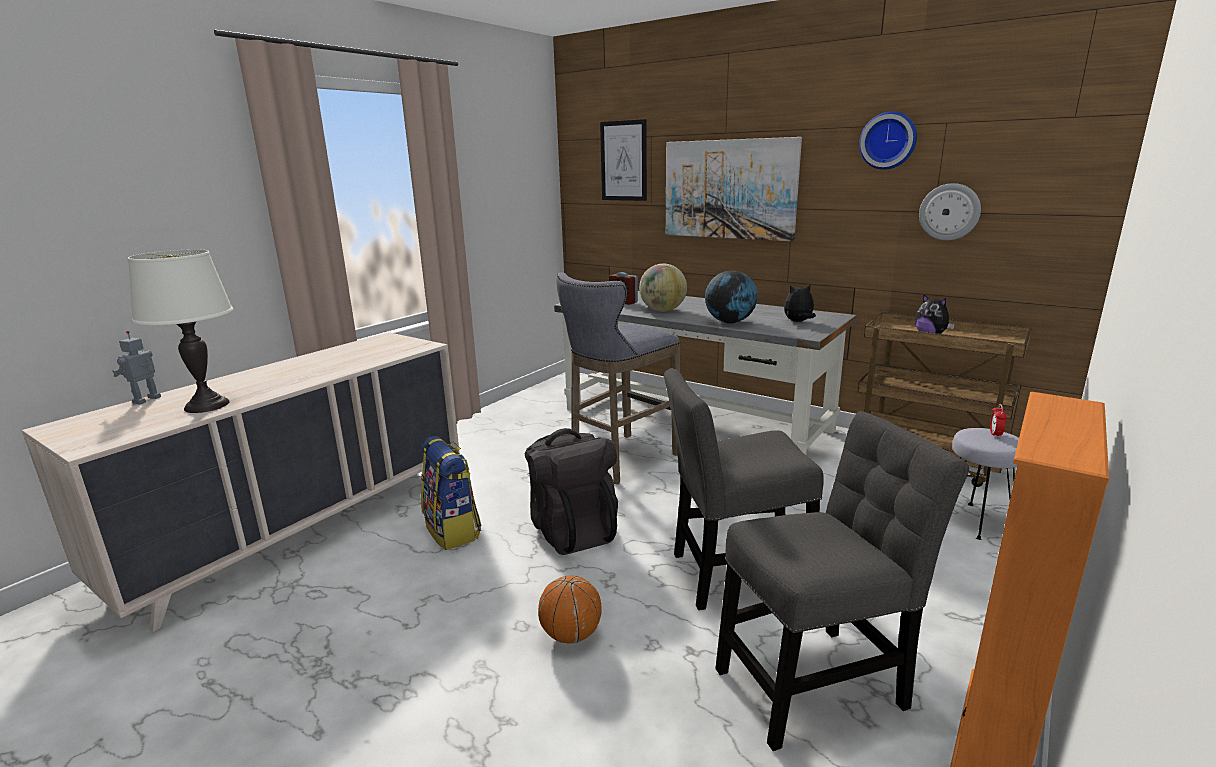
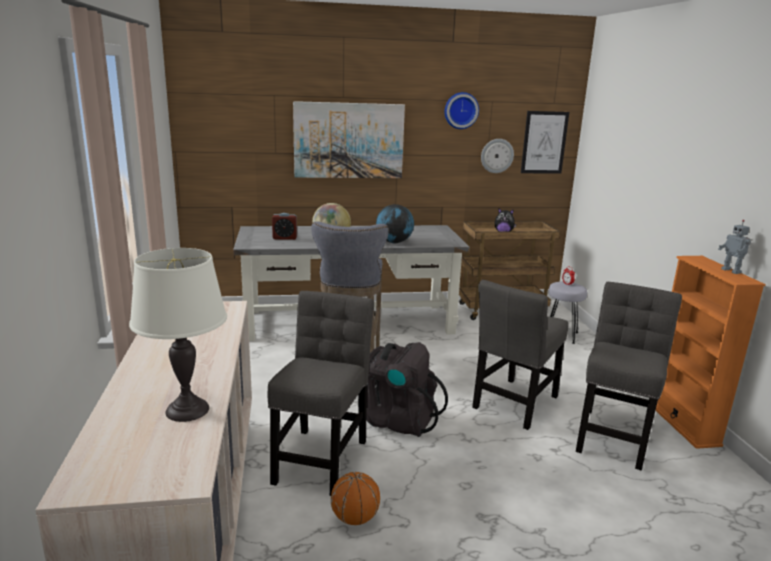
camera: 45 degrees left, 0 degrees up
toy robot [112,331,161,404] -> toy robot moved to [718,220,751,274]
backpack [421,436,481,550] -> grey chair [267,291,374,496]
basketball [538,576,602,643] -> basketball moved to [331,472,380,525]
picture [600,119,647,201] -> picture moved to [521,111,569,174]
plush toy [784,284,816,322] -> none

